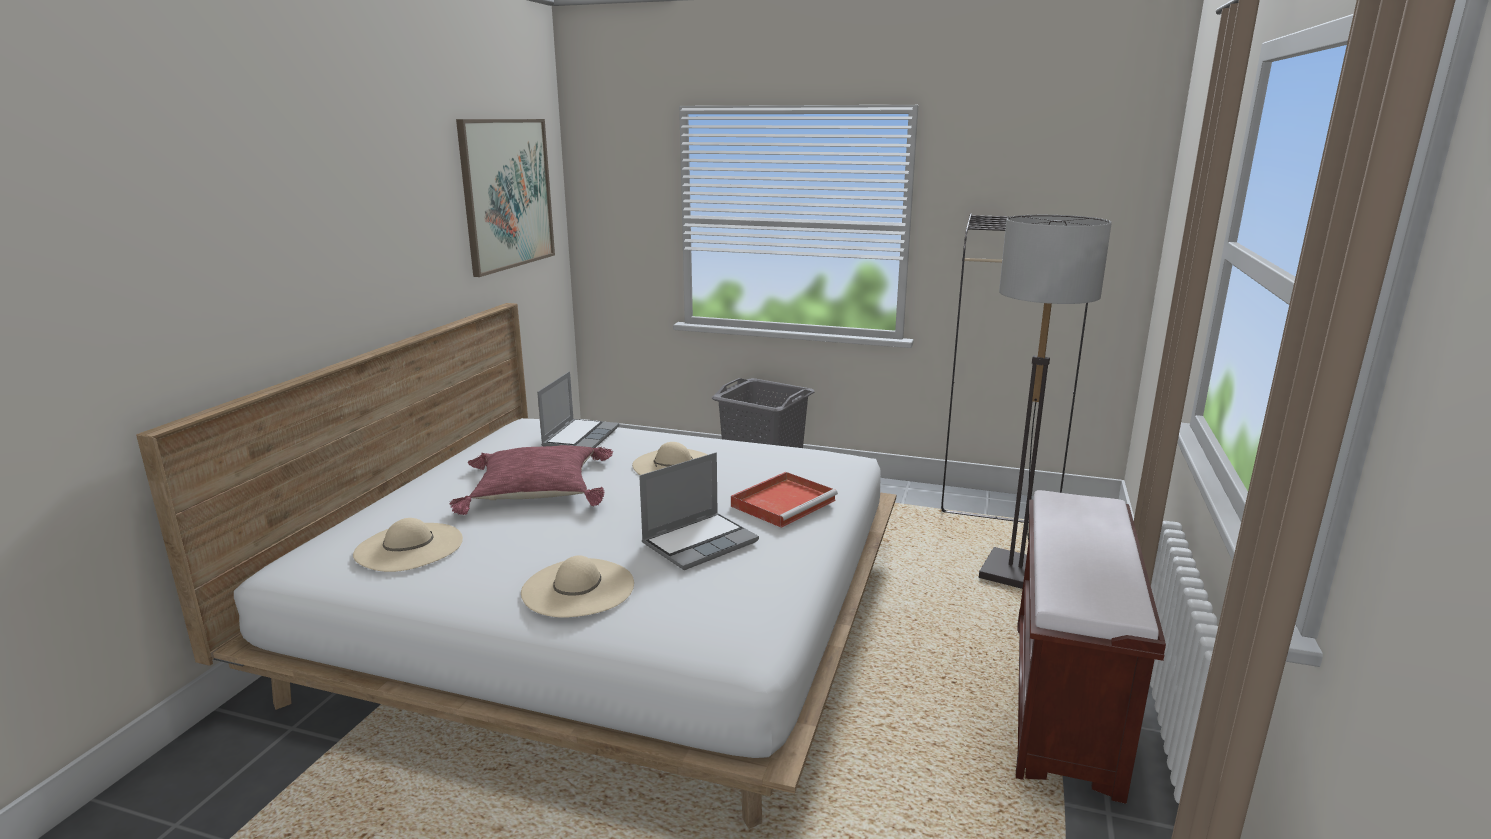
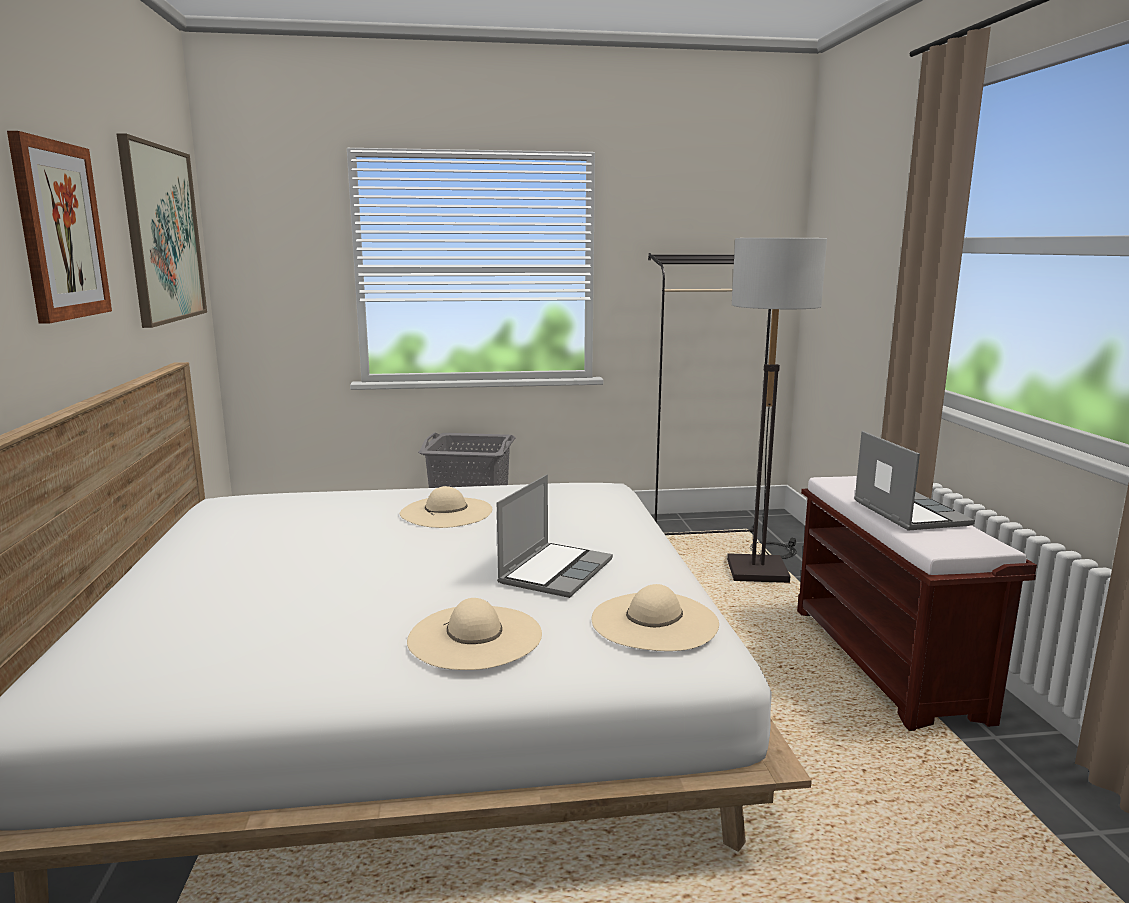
camera: 25 degrees left, 5 degrees down
beige hat [353,518,463,572] -> beige hat moved to [592,584,719,651]
red pillow [449,445,613,515] -> none
laptop [537,371,619,448] -> laptop moved to [854,431,975,531]
red tray [731,472,838,528] -> none
none -> picture [7,131,112,324]

